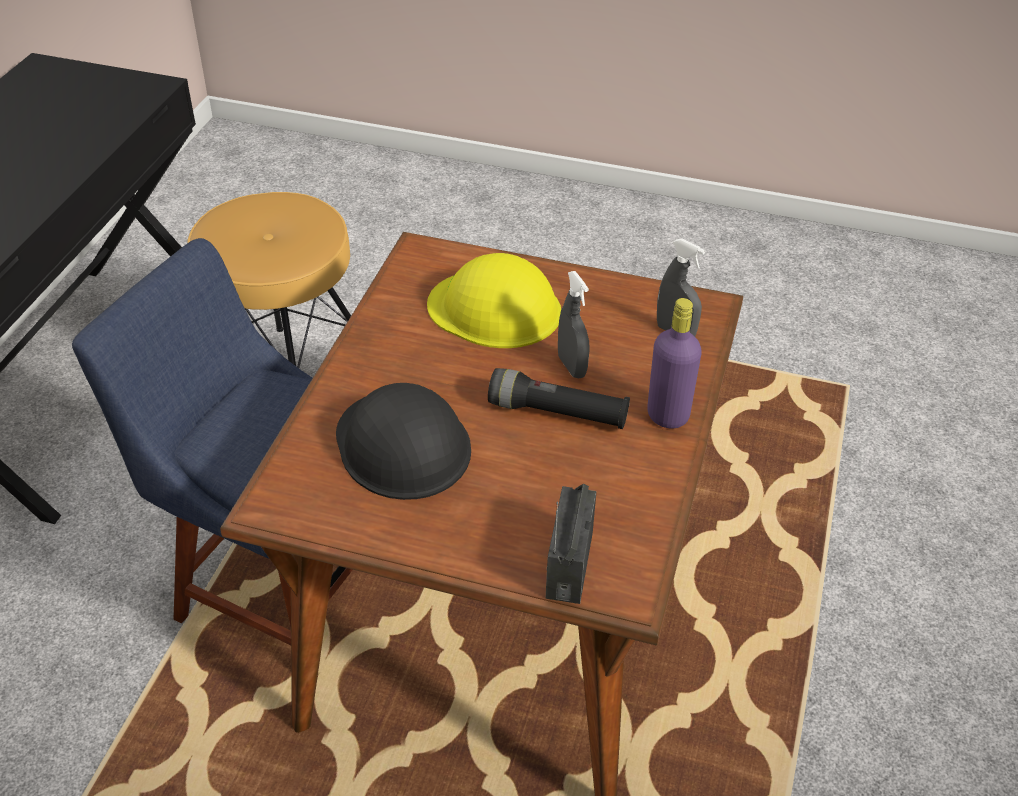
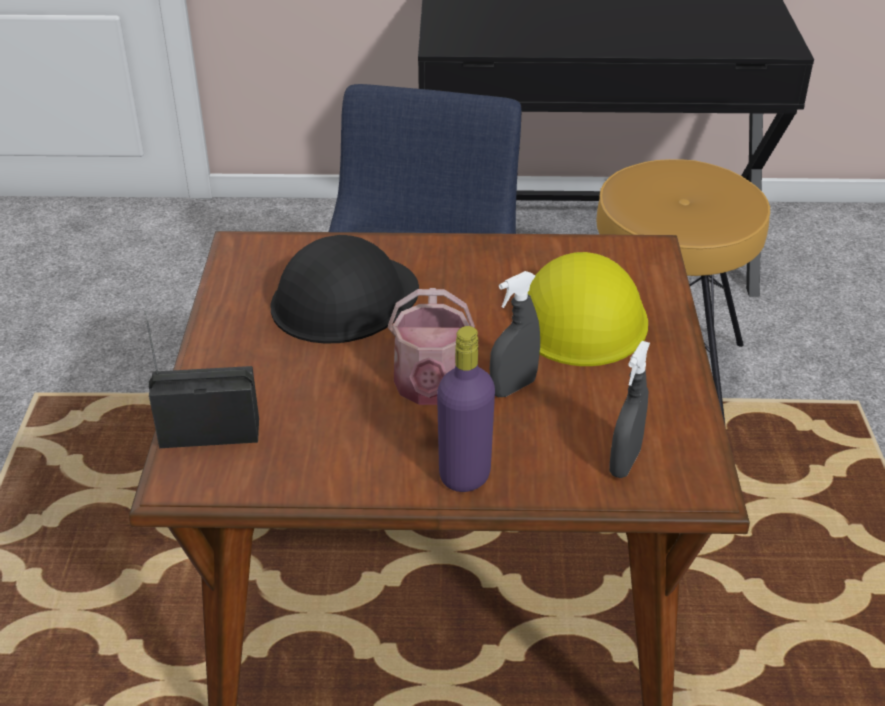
camera: 75 degrees right, 5 degrees down
black flashlight [488,368,630,429] -> watering can [388,288,475,405]

